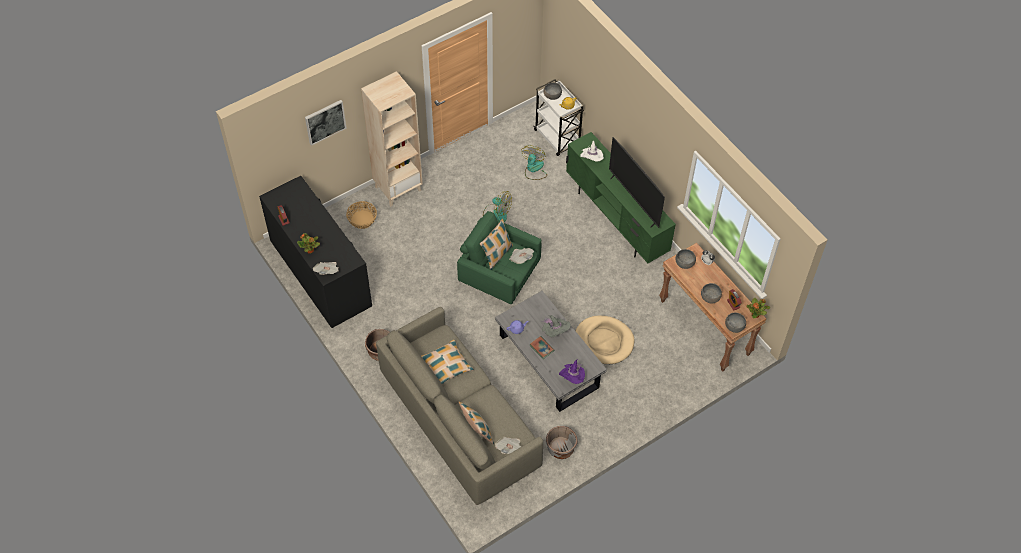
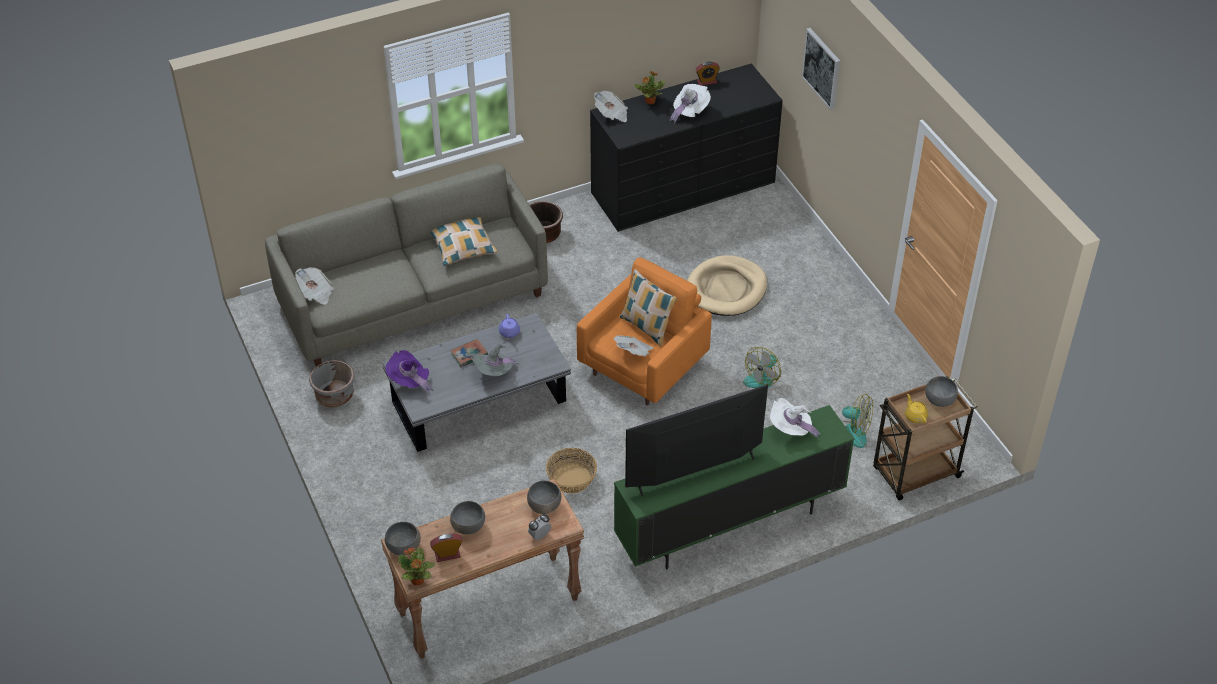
camera: 100 degrees right, 10 degrees down
basket [346,201,377,229] -> basket moved to [546,448,597,494]
beige bookcase [361,71,423,207] -> none
green armchair [457,211,542,304] -> orange armchair [577,257,712,405]
pillow [459,402,494,444] -> none
white cart [533,79,584,156] -> brown cart [873,376,978,501]
beige dog bed [575,316,635,364] -> beige dog bed moved to [687,255,767,316]
none -> white hat [670,84,711,124]

